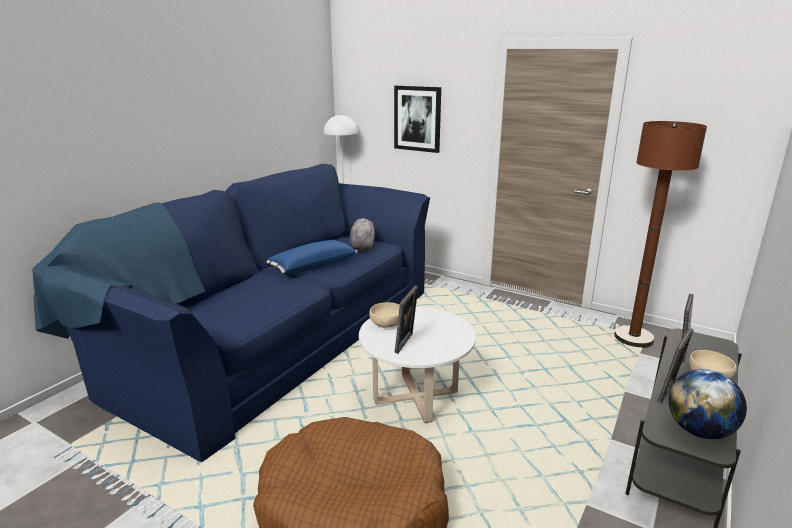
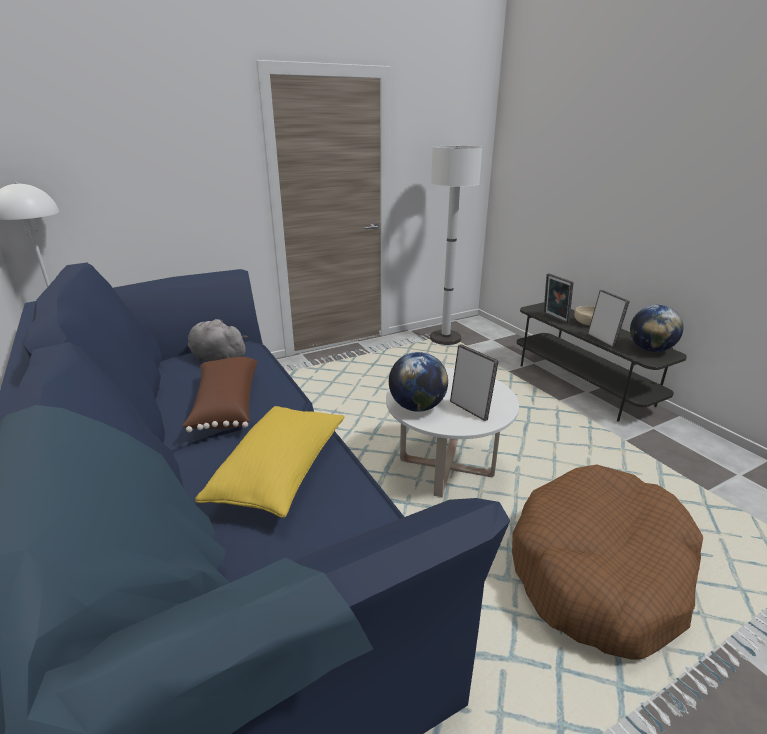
camera: 60 degrees left, 5 degrees up
blue pillow [267,240,357,274] -> brown pillow [182,357,257,432]
beige bowl [369,302,400,328] -> globe [389,352,448,412]
picture [394,86,441,153] -> none
brown floor lamp [614,121,707,348] -> white floor lamp [430,146,482,345]
none -> yellow pillow [195,406,345,518]

